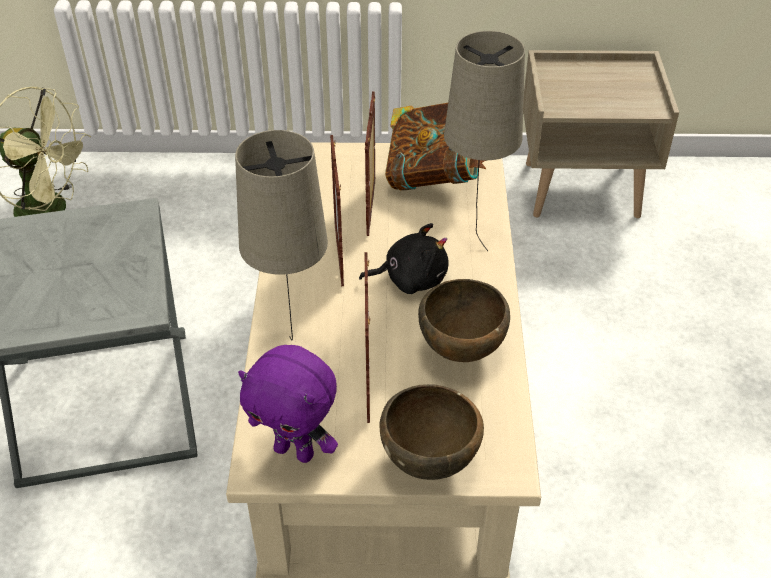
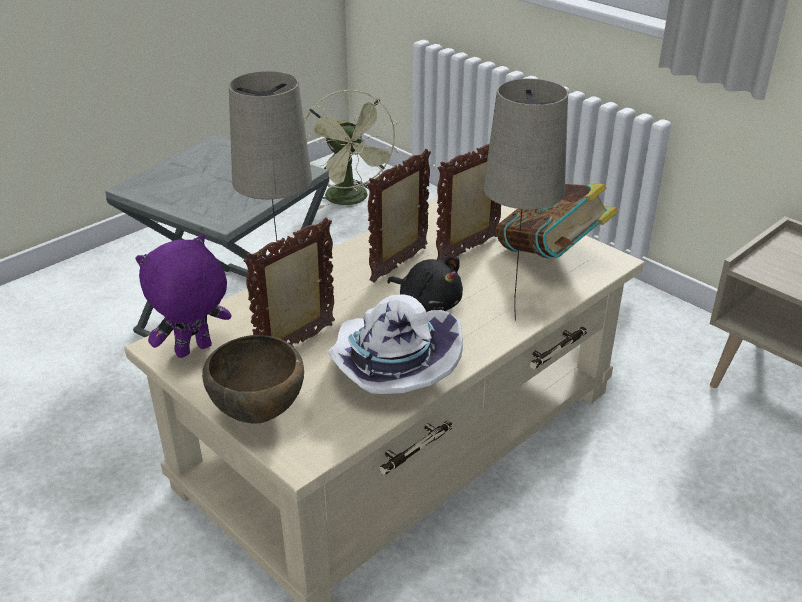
camera: 45 degrees right, 10 degrees down
purple plush toy [238,345,338,463] -> purple plush toy turned 75 degrees clockwise [136,234,231,358]
brown bowl [418,279,510,362] -> white hat [327,295,463,394]

